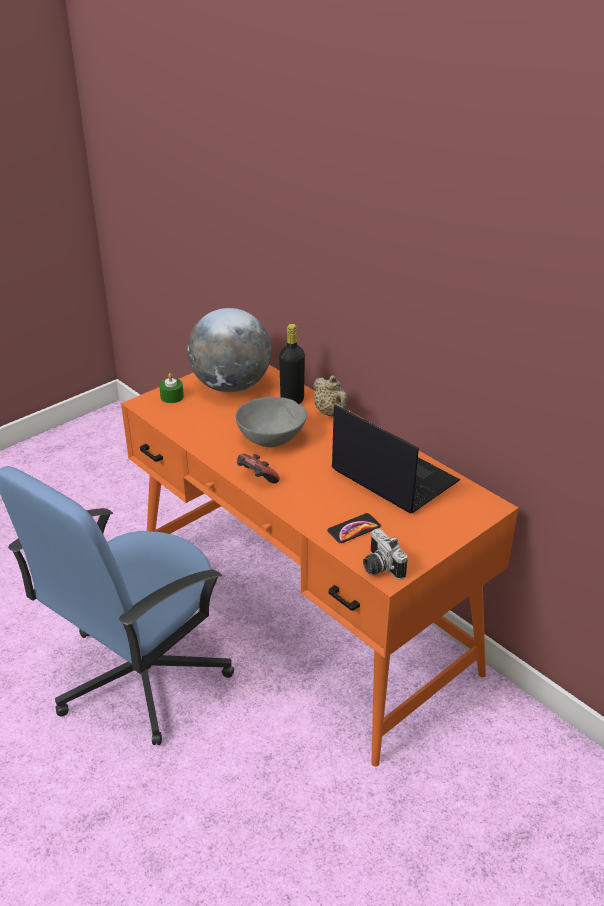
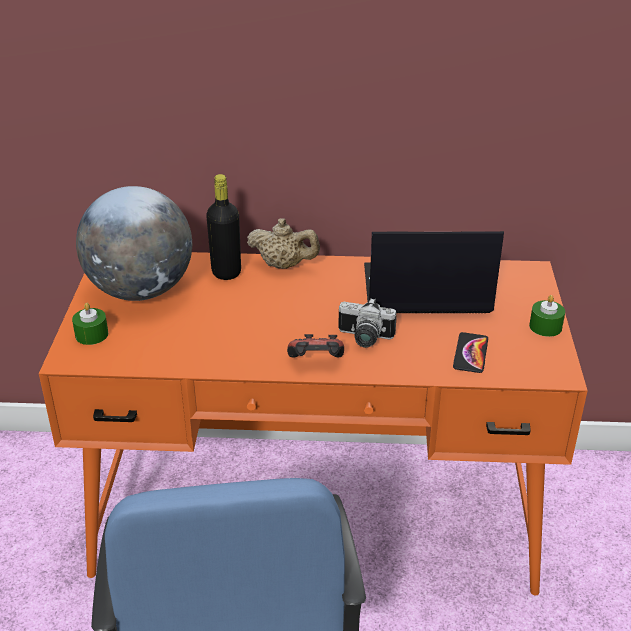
camera: 45 degrees left, 0 degrees up
grey bowl [236,397,307,447] -> none
camera [363,528,408,580] -> camera moved to [339,298,396,348]
none -> green candle [529,295,565,337]

